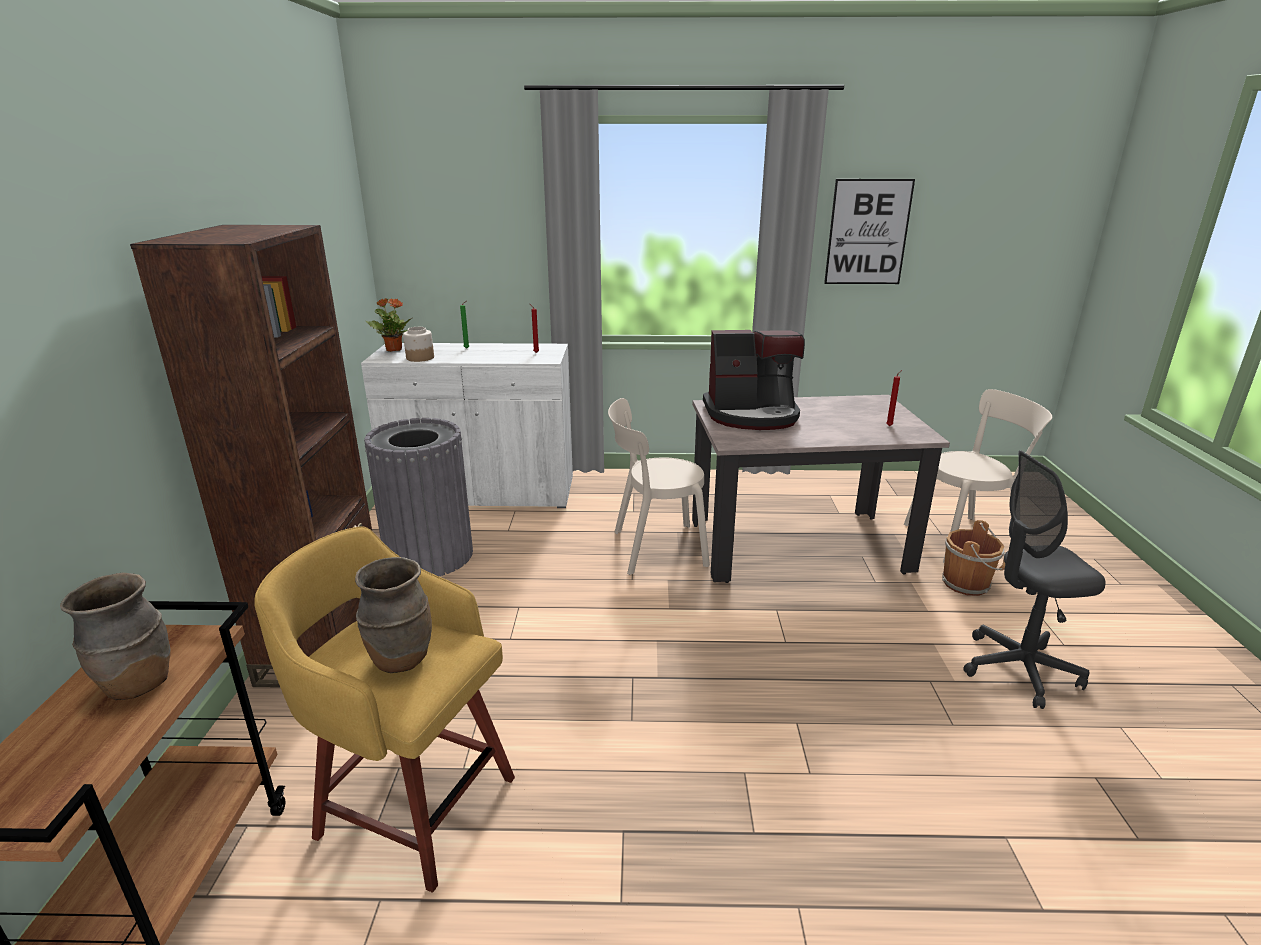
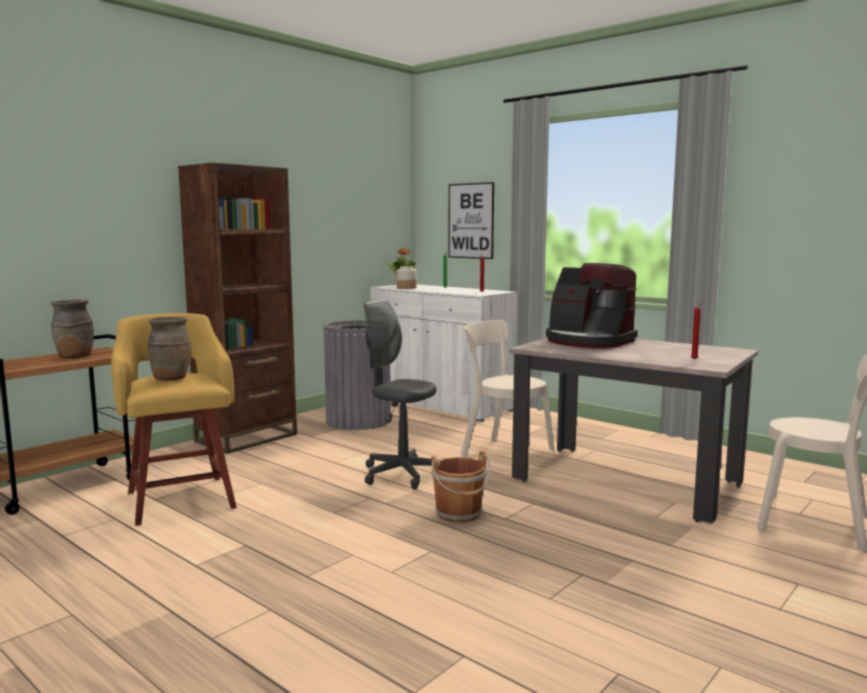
camera: 40 degrees right, 15 degrees down
picture [824,179,915,284] -> picture moved to [448,182,494,259]
brown bucket [942,520,1005,596] -> brown bucket moved to [431,451,490,523]
grey office chair [963,451,1106,709] -> grey office chair moved to [364,300,439,490]

